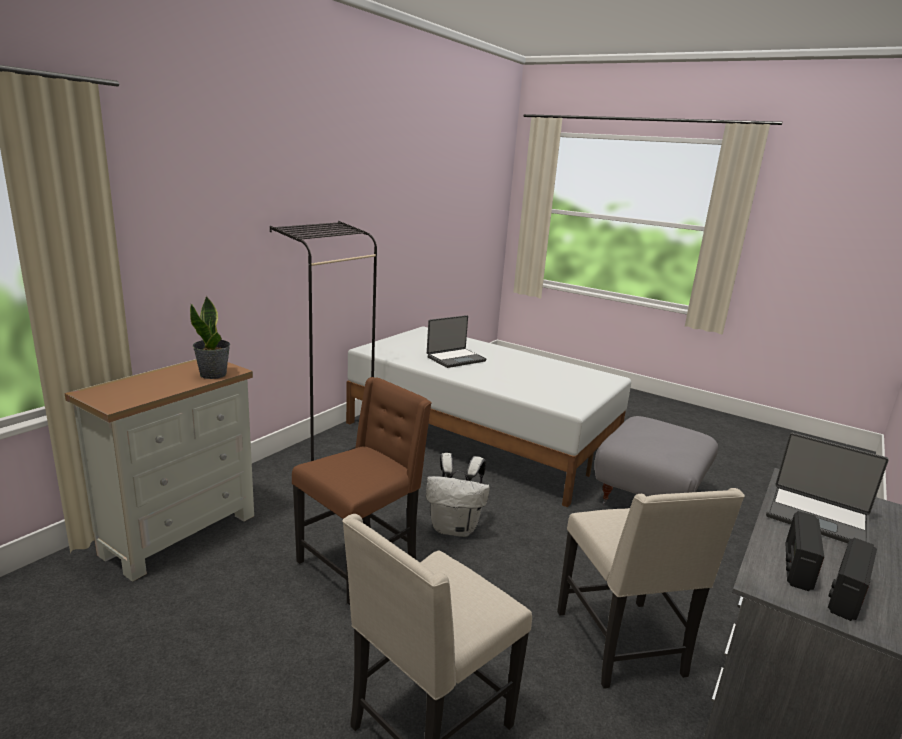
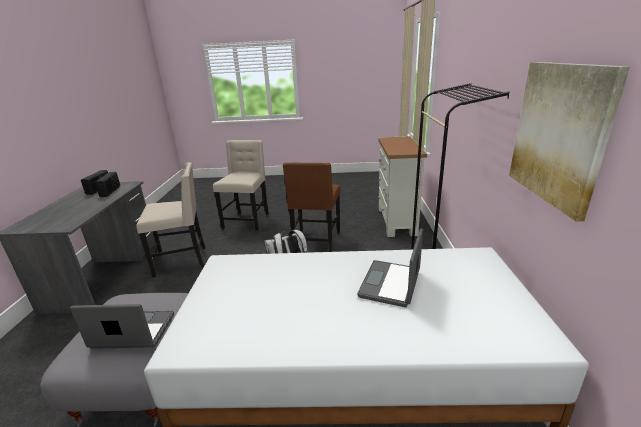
camera: 150 degrees right, 5 degrees up
potted plant [190,296,230,379] -> none
beige chair [557,488,745,689] -> beige chair turned 120 degrees clockwise [136,162,206,277]
laptop [766,433,889,543] -> laptop moved to [70,304,174,349]
none -> picture [509,62,630,221]

